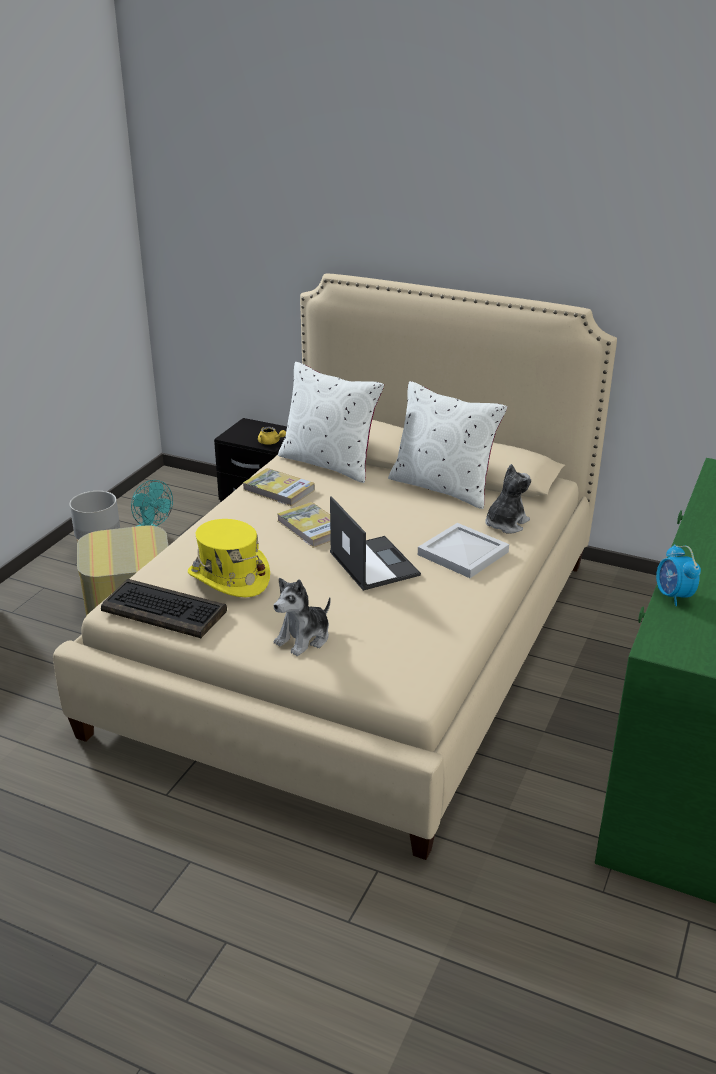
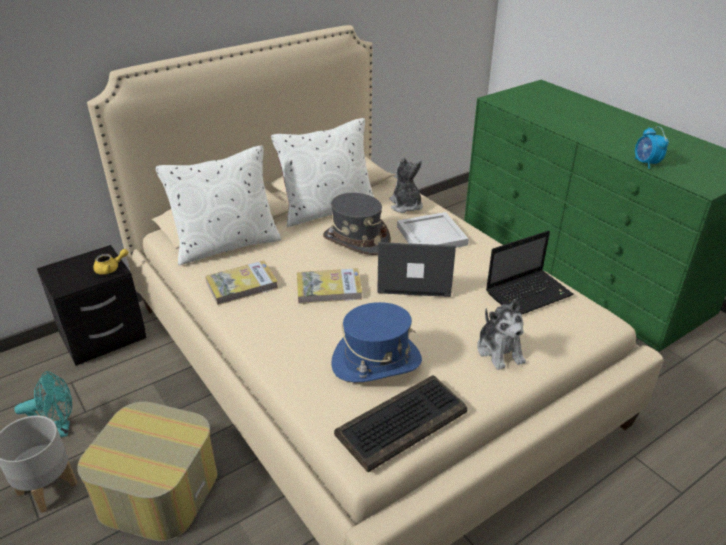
camera: 60 degrees left, 5 degrees up
yellow hat [188,519,270,597] -> blue hat [331,302,422,382]
alarm clock [656,544,701,606] -> alarm clock turned 60 degrees clockwise [635,126,669,169]
none -> grey hat [323,193,391,255]
none -> laptop [486,230,574,314]

